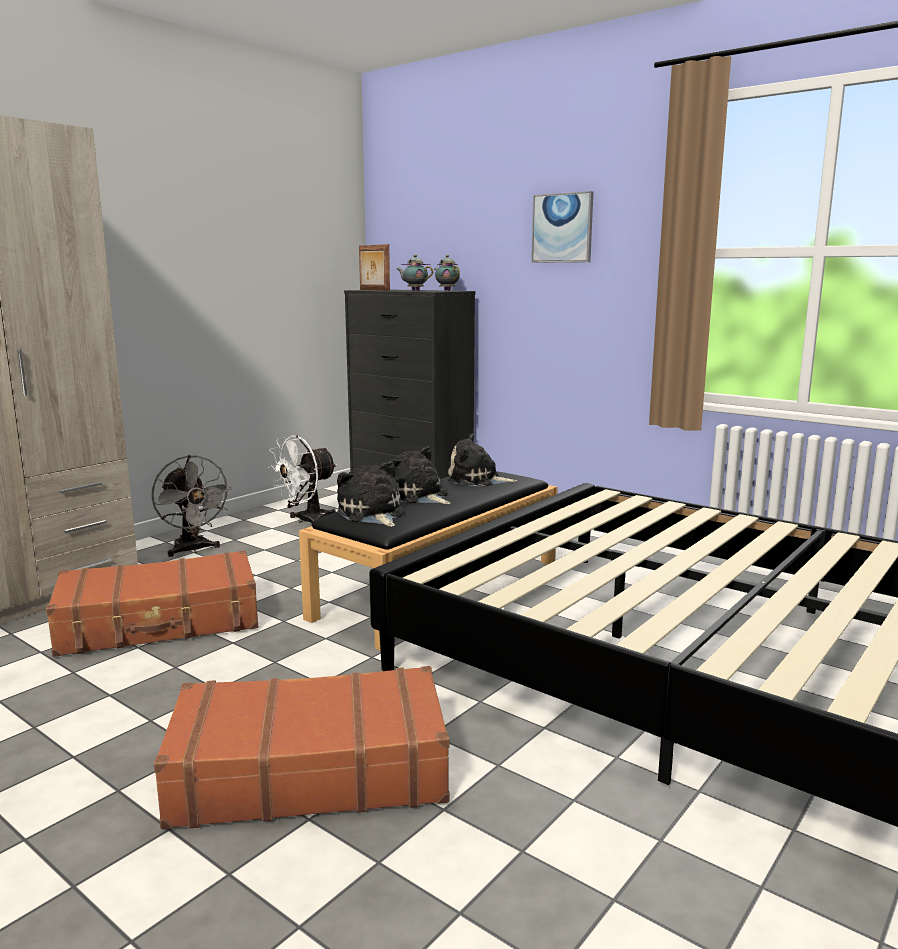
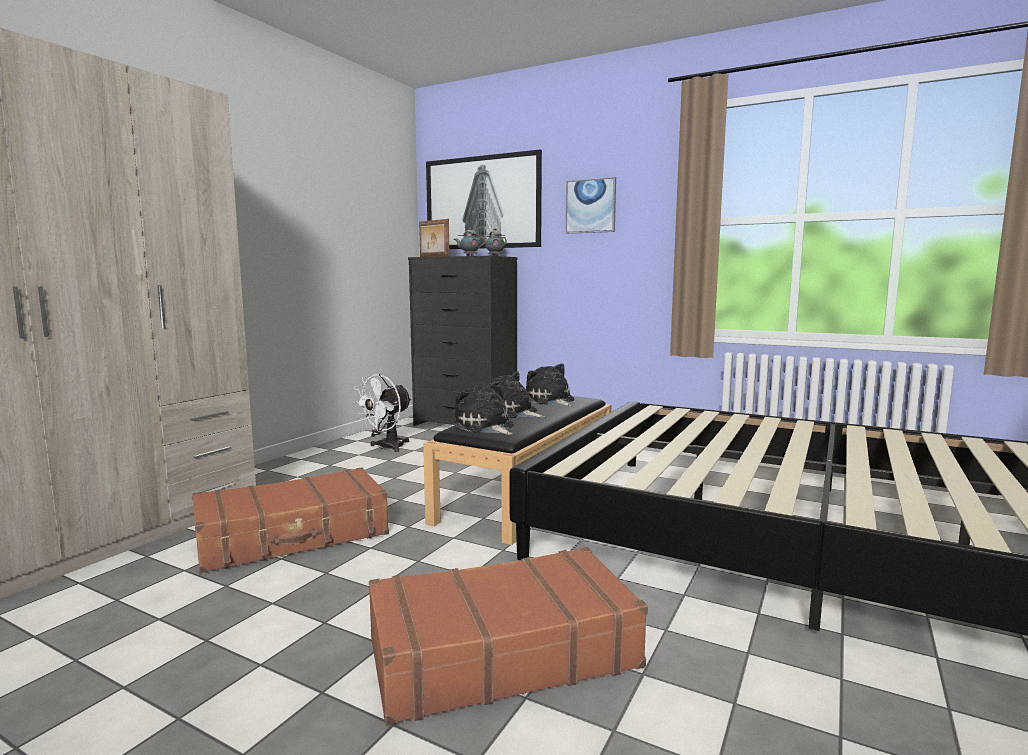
camera: 10 degrees left, 5 degrees down
grey fan [152,455,232,557] -> none
plush toy [447,433,517,487] -> plush toy turned 60 degrees clockwise [526,363,574,407]
none -> picture [426,149,542,249]

